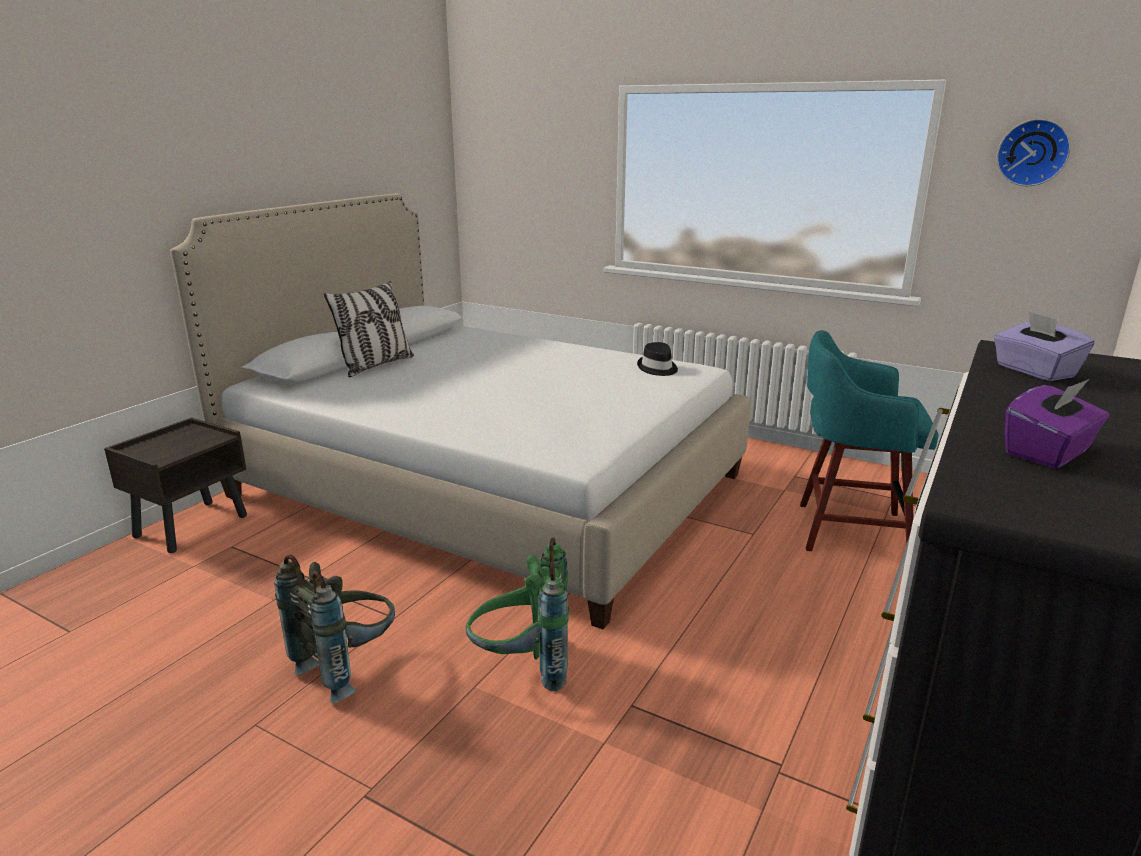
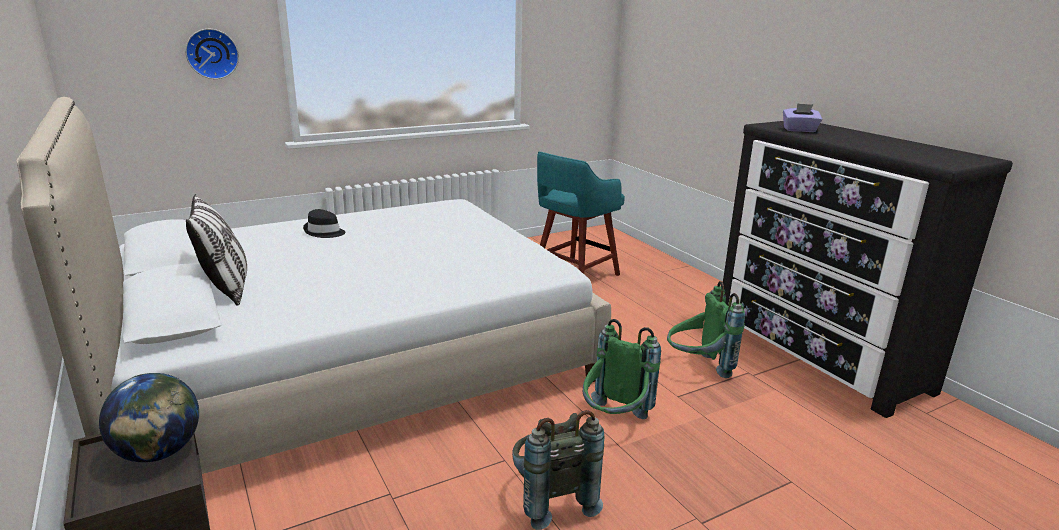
camera: 60 degrees left, 0 degrees up
black hat [637,342,678,376] -> black hat moved to [303,209,345,238]
wall clock [996,119,1071,186] -> wall clock moved to [185,29,239,79]
purple tissue box [1005,379,1109,468] -> none
none -> globe [99,373,199,463]
none -> green backpack [667,281,745,378]

